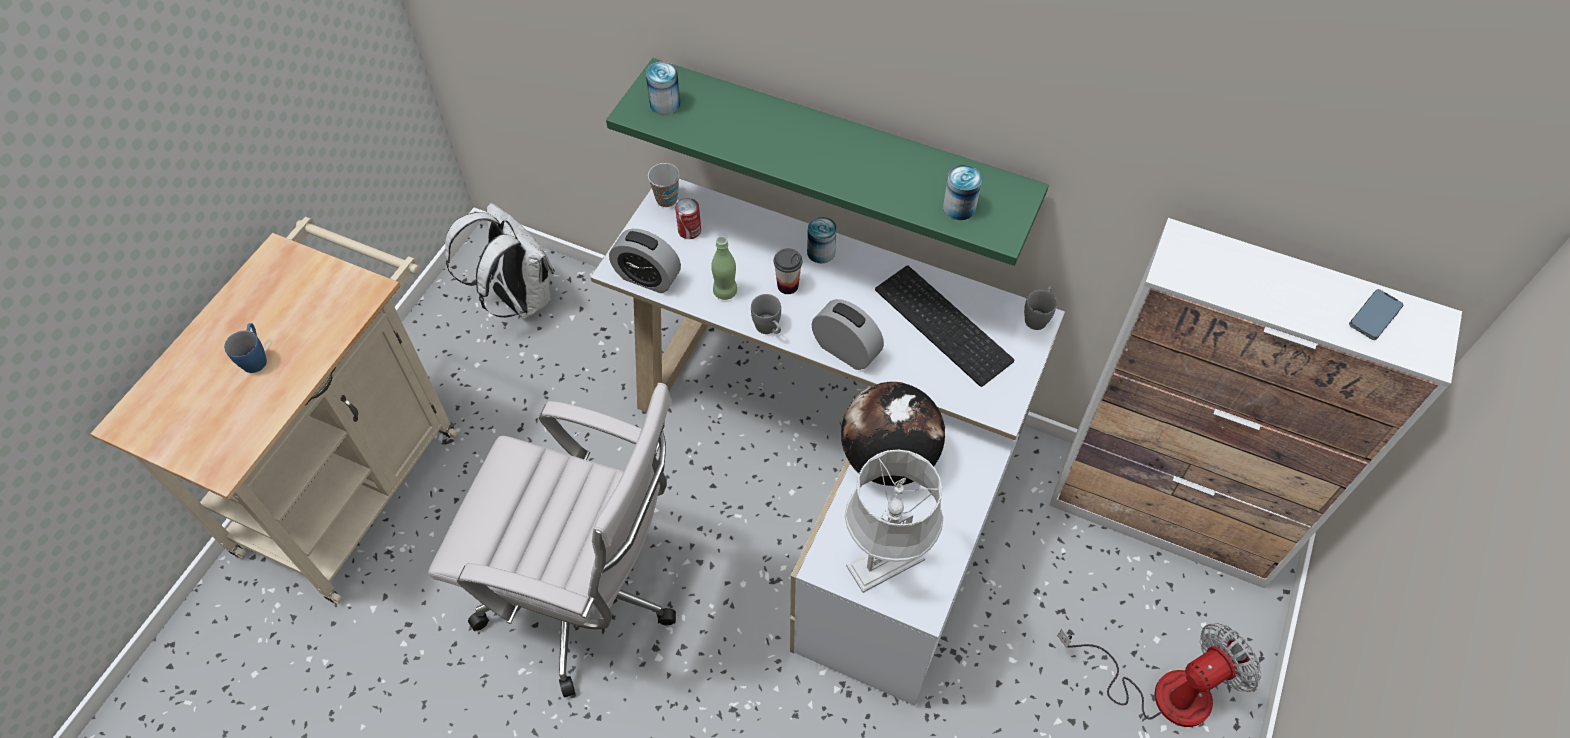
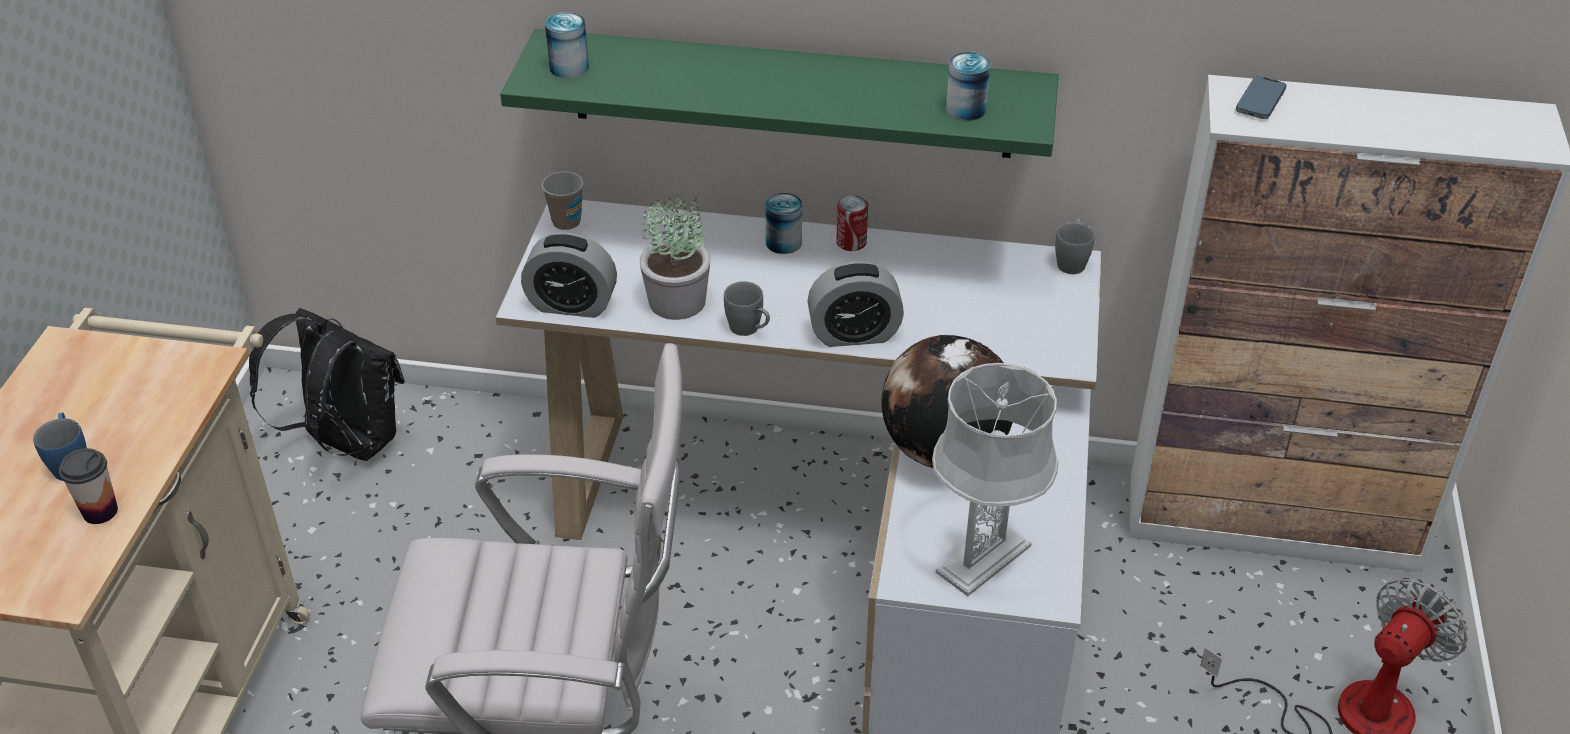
camera: 15 degrees left, 15 degrees down
white backpack [445,203,554,319] -> black backpack [249,308,405,461]
can [675,198,701,239] -> can moved to [836,195,868,251]
green bottle [711,236,737,300] -> potted plant [640,194,710,320]
cup [774,248,803,294] -> cup moved to [59,448,118,524]
alarm clock [812,299,884,370] -> alarm clock turned 150 degrees clockwise [808,261,904,347]
keyboard [875,265,1014,387] -> none
phone [1349,289,1403,340] -> phone moved to [1236,76,1287,119]

